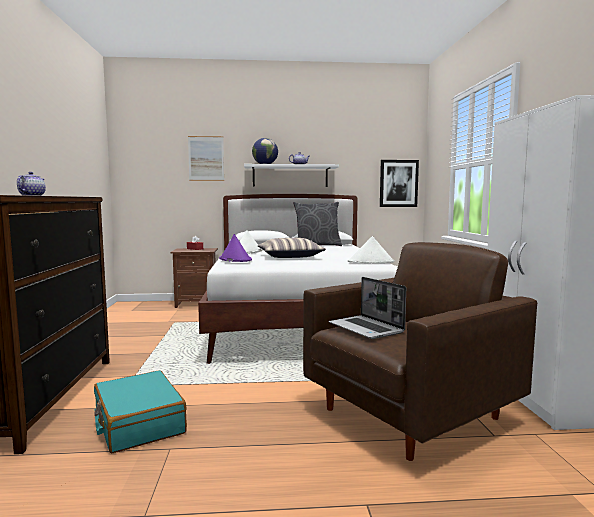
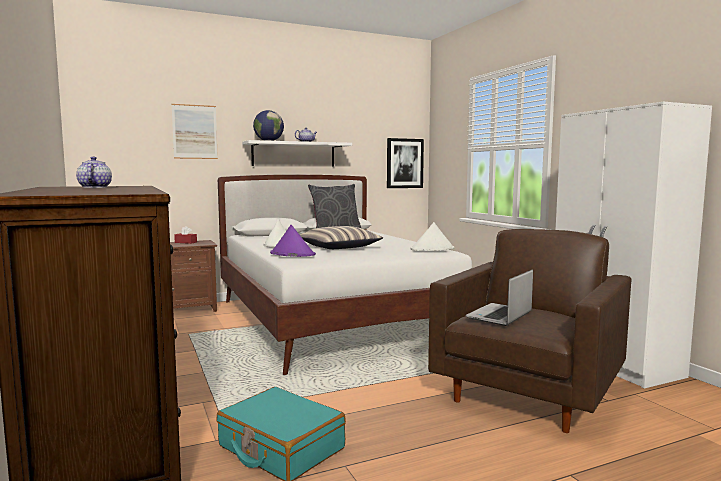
camera: 20 degrees left, 0 degrees up
laptop [329,277,406,339] -> laptop turned 90 degrees clockwise [465,270,533,326]

